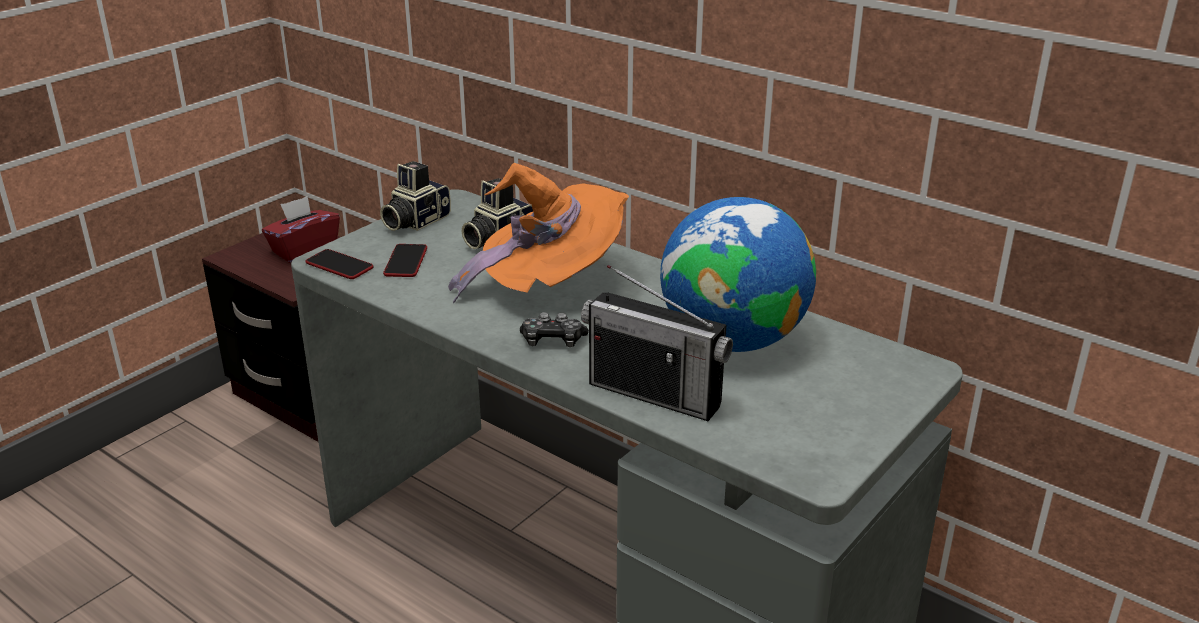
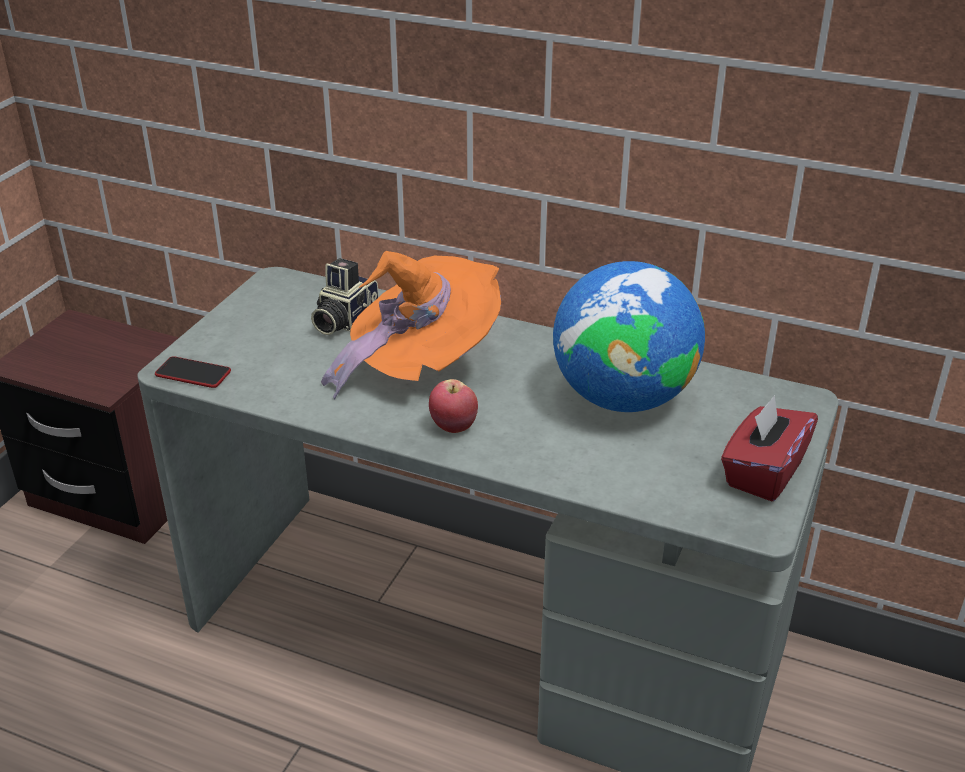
camera: 15 degrees left, 5 degrees up
red tissue box [262,196,340,263] -> red tissue box moved to [721,395,818,501]
camera [380,161,451,231] -> none
phone [383,244,427,277] -> none
game controller [520,312,589,347] -> apple [429,379,478,433]
radio [581,265,733,421] -> none

